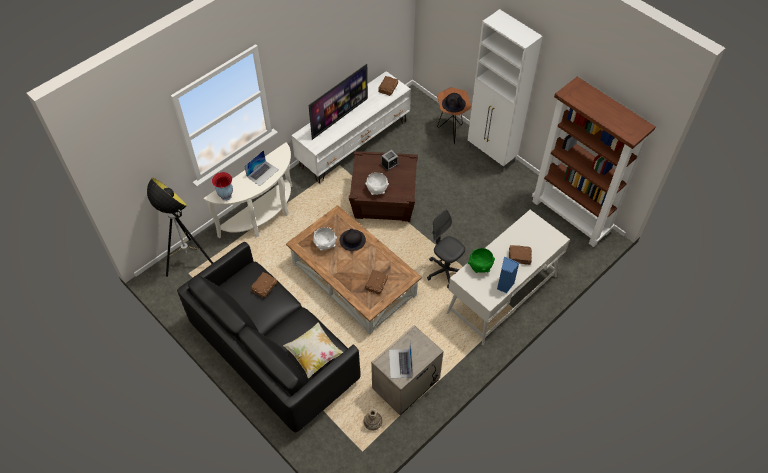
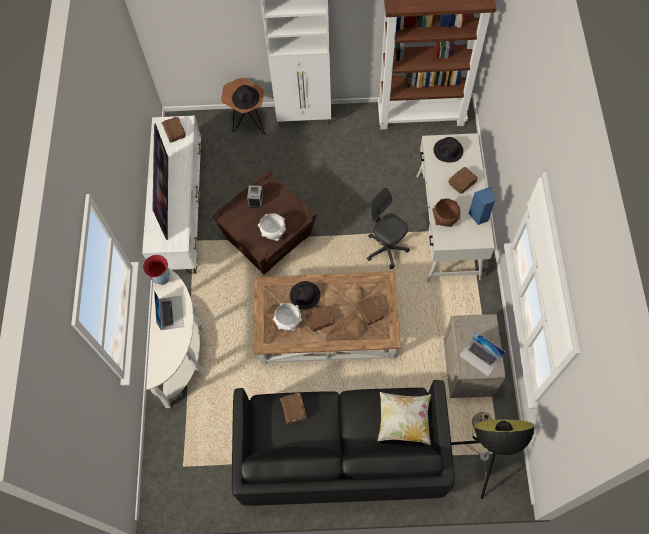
camera: 45 degrees left, 10 degrees up
floor lamp [147,177,213,277] -> floor lamp moved to [451,419,534,499]
vase [212,172,233,201] -> vase moved to [143,255,170,285]
grey office chair [427,209,465,288] -> grey office chair turned 45 degrees clockwise [367,188,409,269]
green bowl [468,248,495,273] -> brown bowl [432,198,461,227]
none -> brown book [305,306,335,332]
none -> black hat [434,137,463,162]

